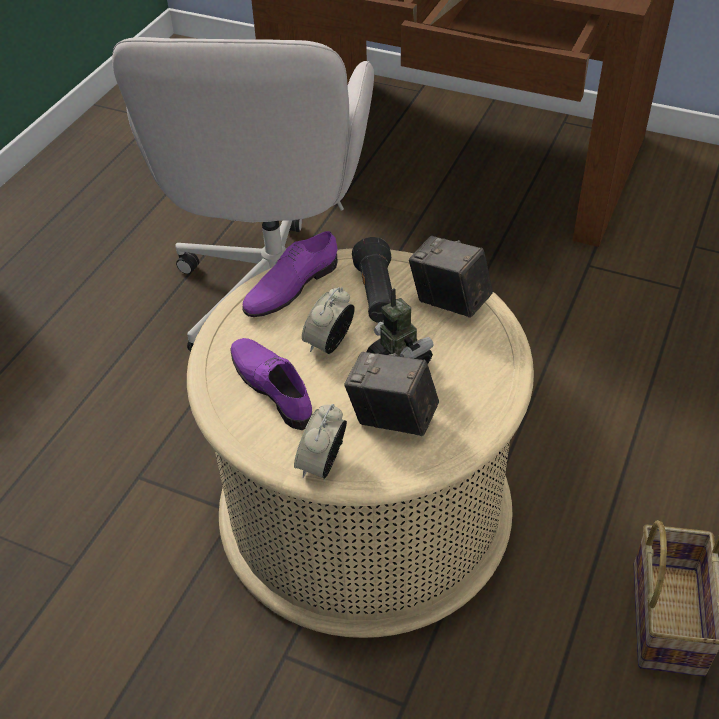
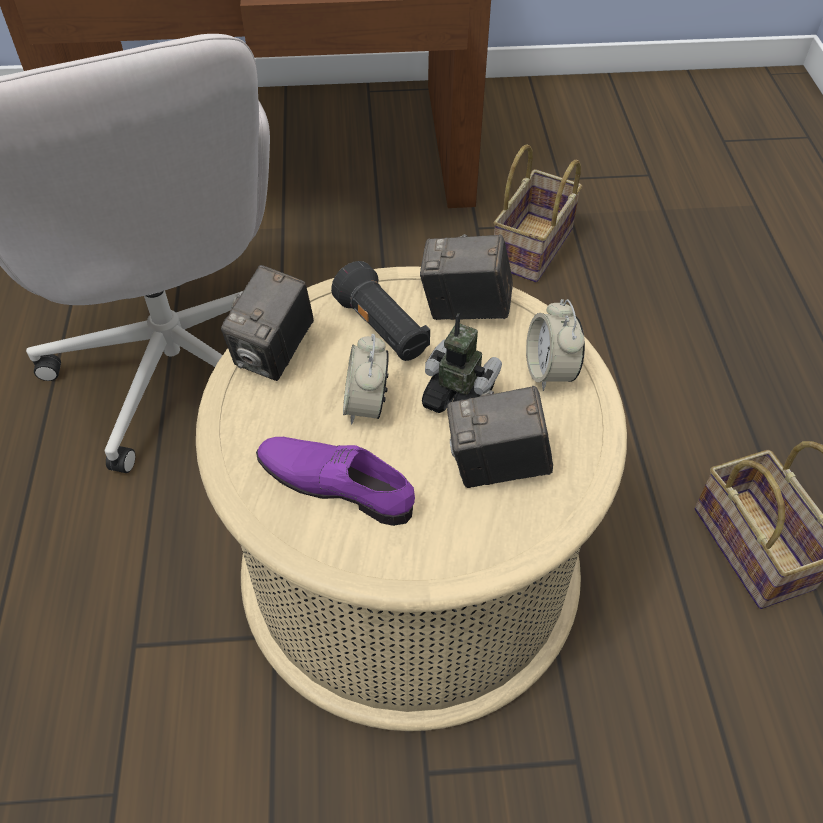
camera: 30 degrees left, 5 degrees up
purple shoe [242,231,338,317] -> camera [221,265,314,381]
alarm clock [294,404,347,479] -> alarm clock moved to [526,299,585,391]
none -> basket [494,144,582,282]

